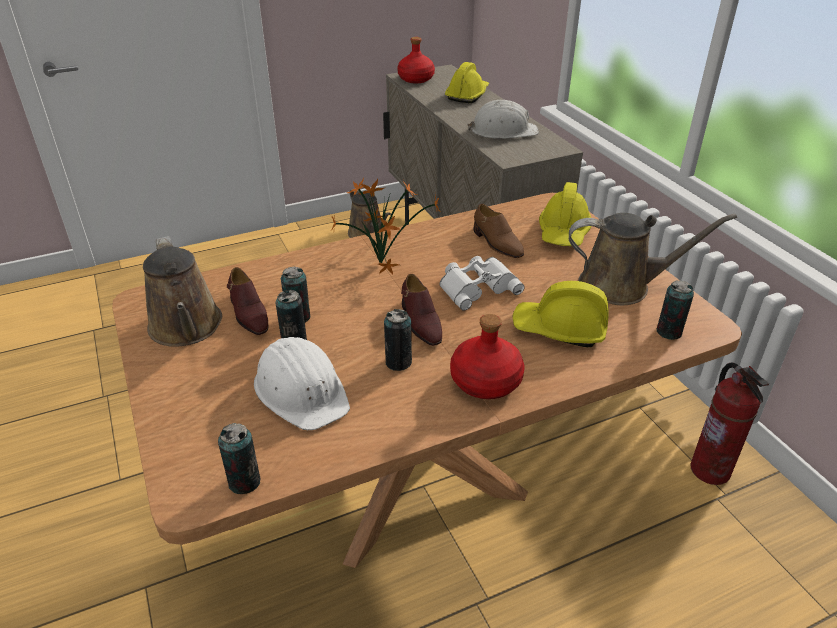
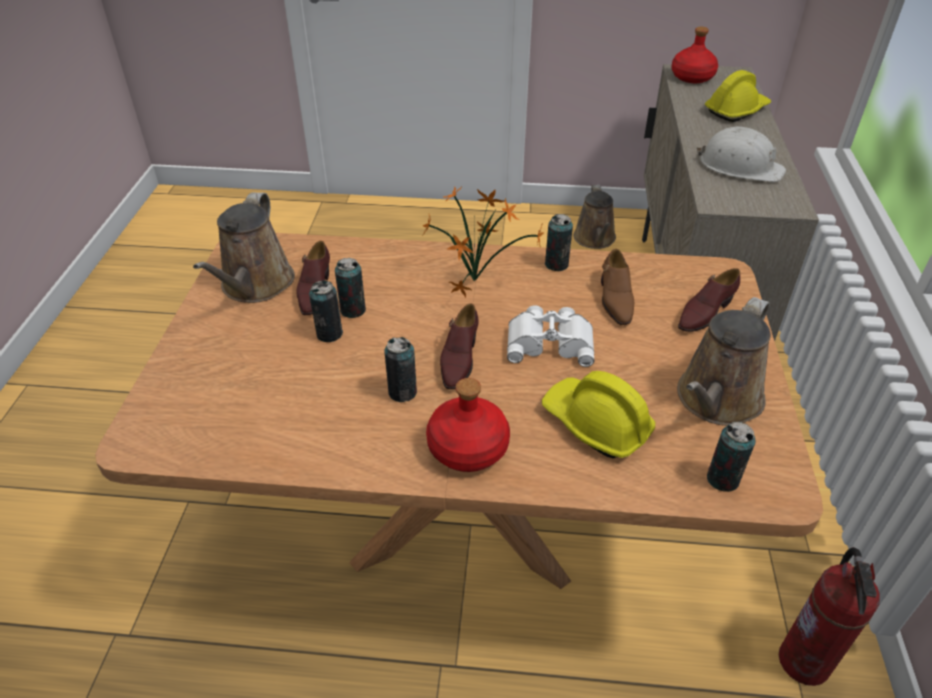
camera: 30 degrees right, 5 degrees up
can [218,423,260,494] -> can moved to [545,214,573,271]
white hard hat [254,337,350,430] -> none
yellow hard hat [539,182,591,246] -> brown shoe [678,268,740,332]
brown watering can [569,213,737,305] -> brown watering can turned 90 degrees clockwise [677,297,771,426]

